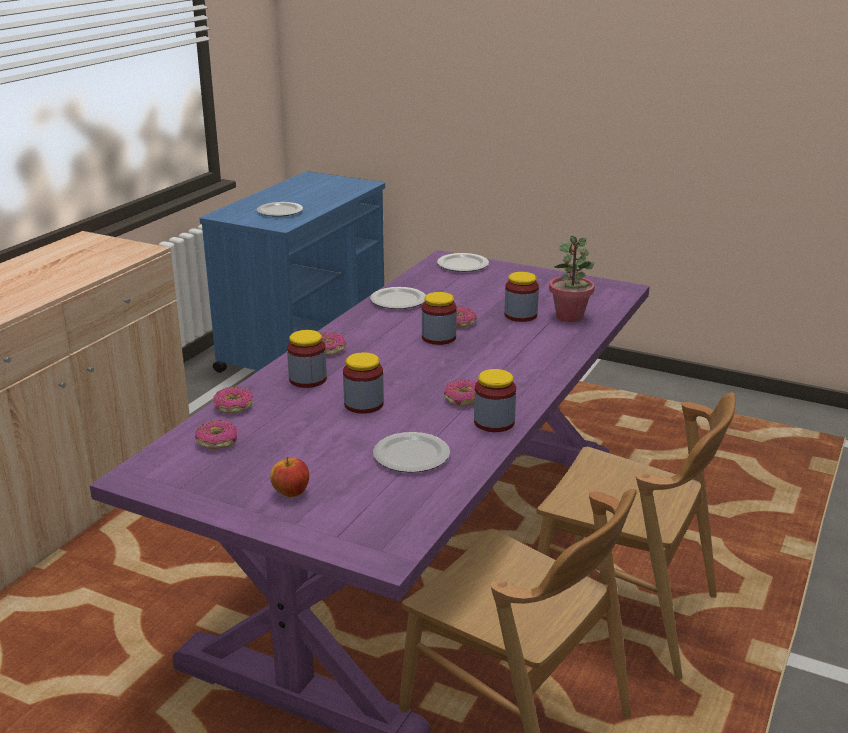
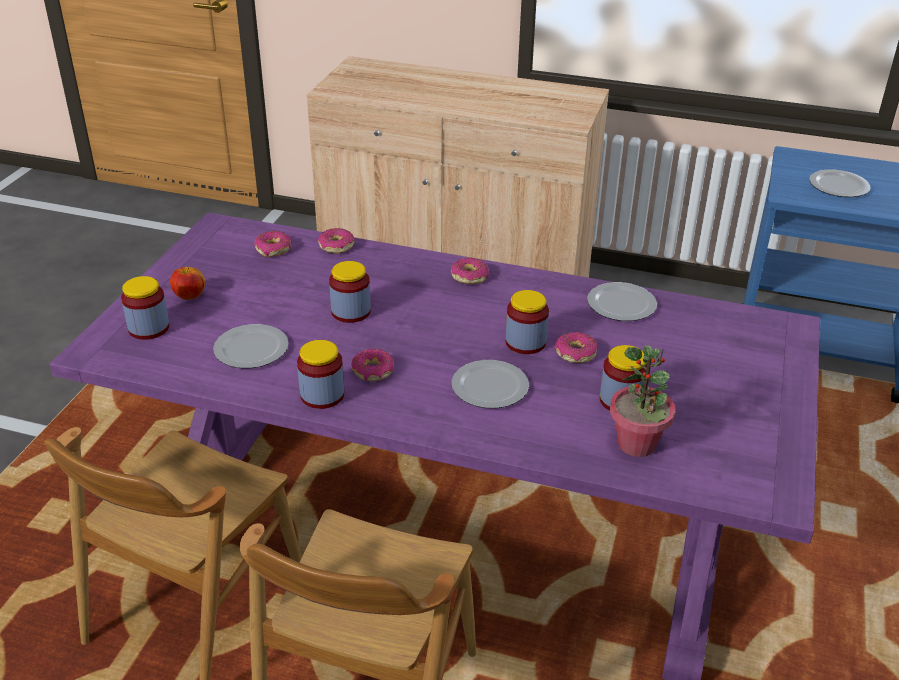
camera: 80 degrees right, 10 degrees up
jar [287,330,327,388] -> jar moved to [121,276,169,340]
plate [437,253,489,272] -> plate moved to [452,360,529,408]

